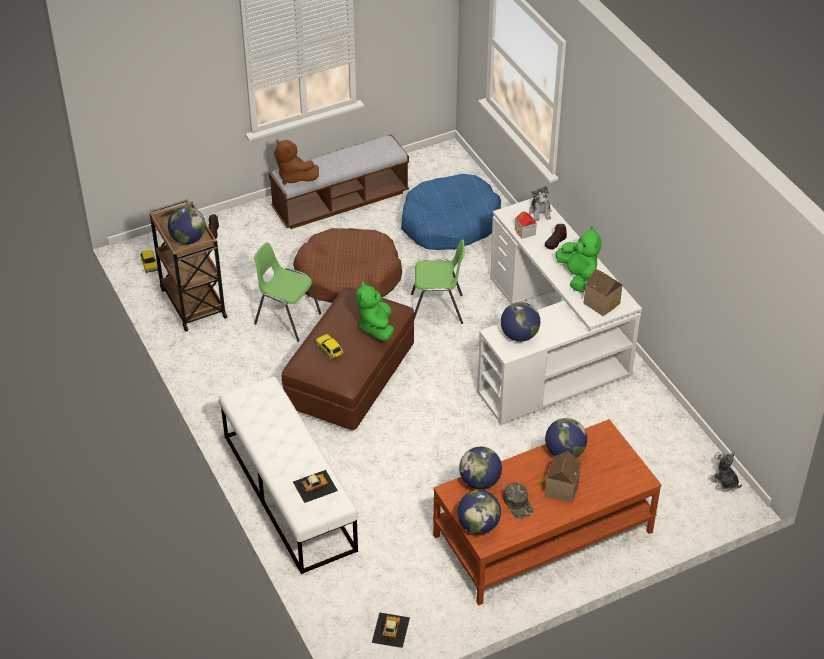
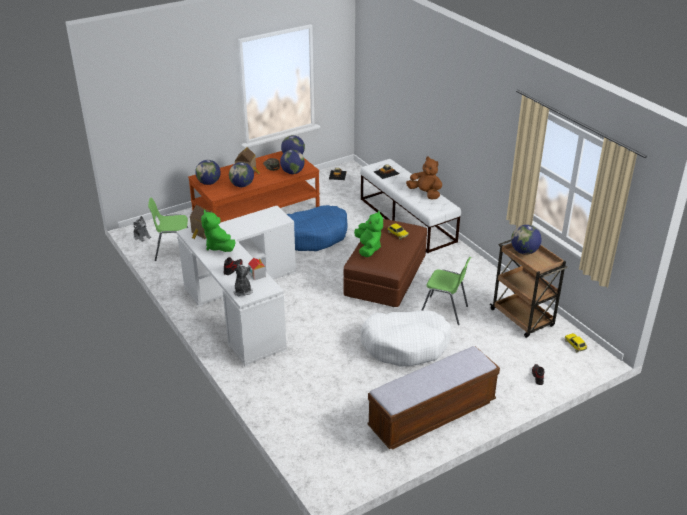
camera: 175 degrees right, 10 degrees down
brown plush toy [274,139,319,185] -> brown plush toy moved to [406,156,442,200]
brown dog bed [293,228,402,303] -> white dog bed [360,310,451,367]
blue dog bed [401,174,501,250] -> blue dog bed moved to [287,205,348,251]
green chair [411,239,464,324] -> green chair moved to [148,198,188,261]
globe [501,302,540,342] -> globe moved to [195,160,221,185]

